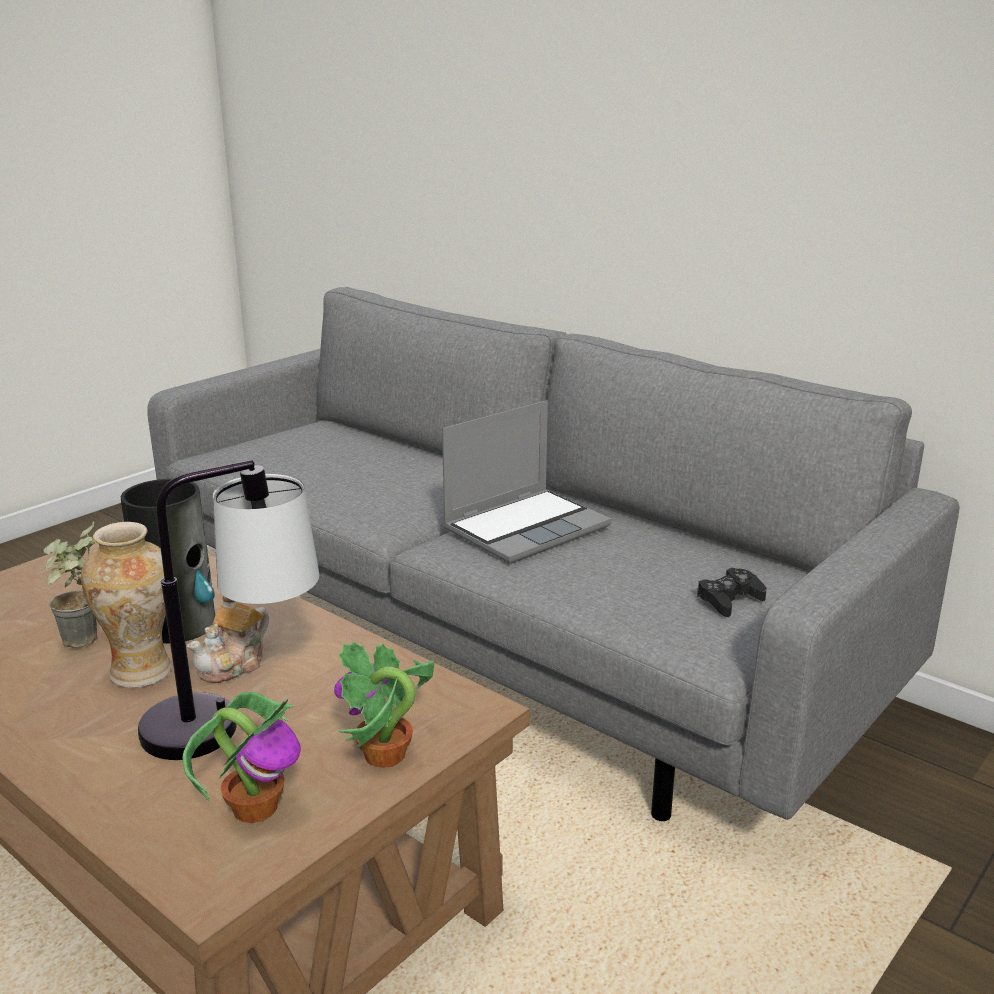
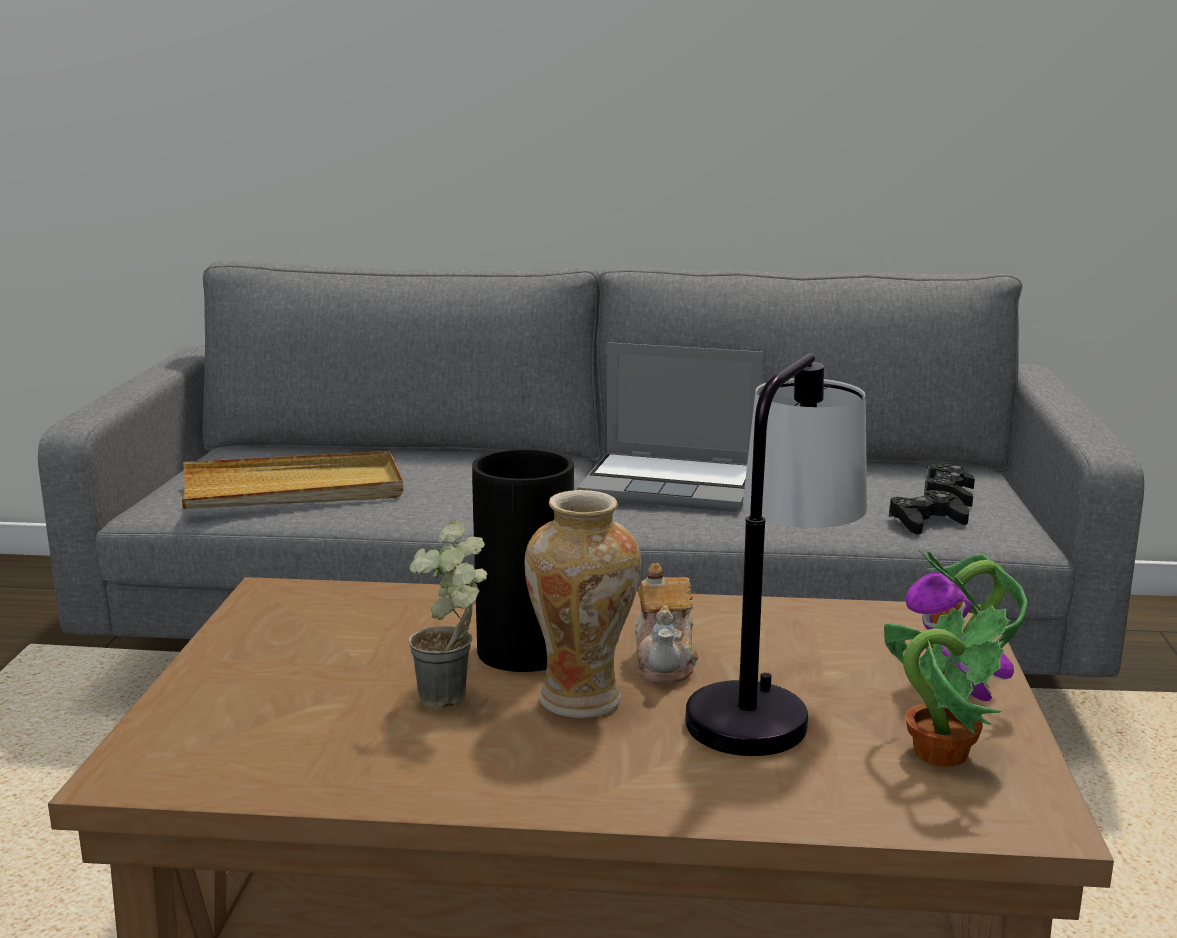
camera: 35 degrees left, 5 degrees down
laptop [442,400,612,564] -> laptop turned 90 degrees clockwise [577,342,763,512]
none -> beige tray [182,451,403,509]
none -> black game controller [889,490,969,535]

